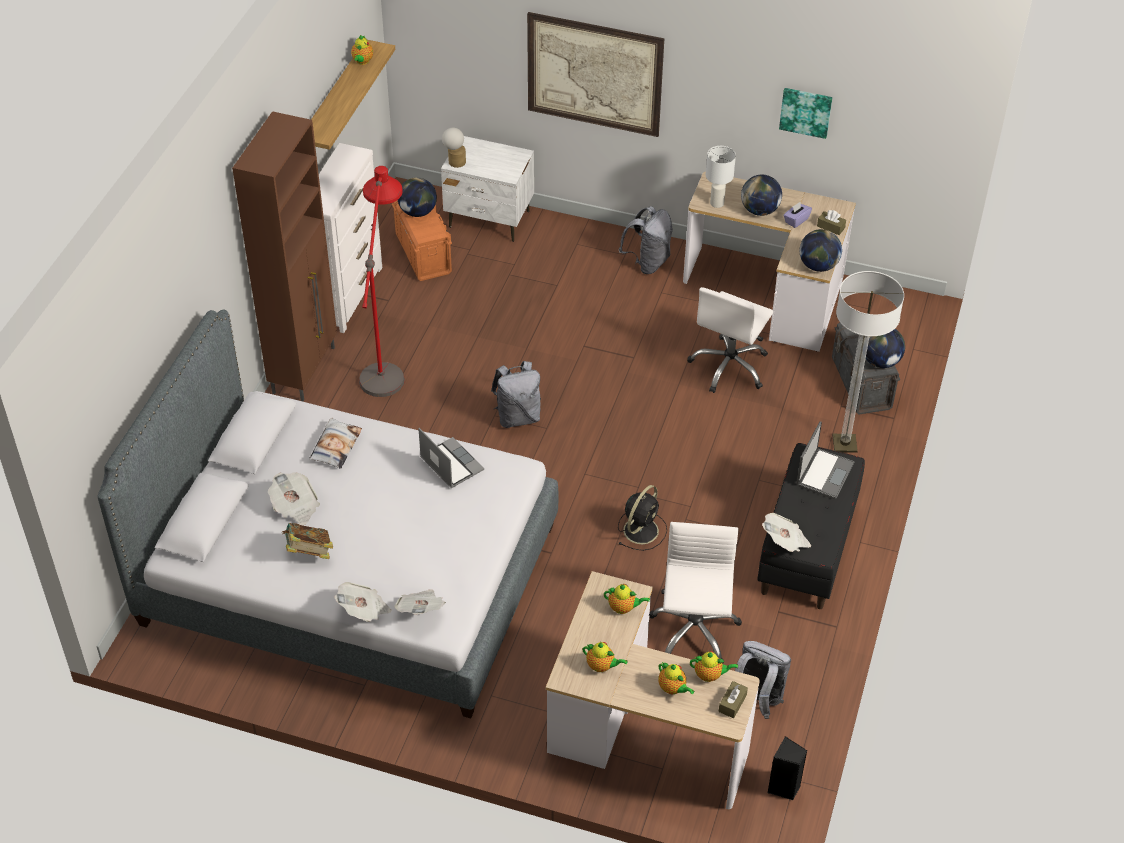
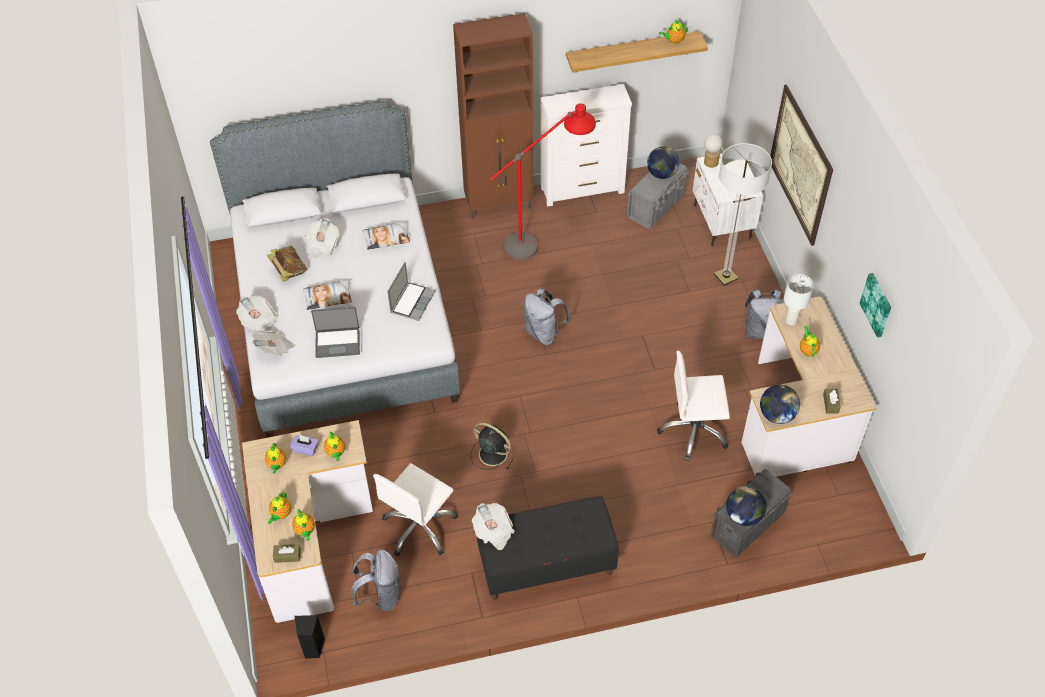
camera: 60 degrees right, 5 degrees up
orange storage box [392,200,452,281] -> grey storage box [627,163,689,229]
black fan [618,485,667,551] -> black fan turned 150 degrees counterclockwise [471,423,514,470]
white office chair [649,522,742,664] -> white office chair turned 150 degrees clockwise [373,463,458,557]
globe [741,175,782,216] -> teapot [800,326,820,357]
purple tissue box [783,202,812,228] -> purple tissue box moved to [290,435,319,456]
laptop [797,421,855,499] -> laptop moved to [311,307,360,358]
floor lamp [832,271,904,453] -> floor lamp moved to [714,143,772,286]
none -> pillow [303,280,352,310]

